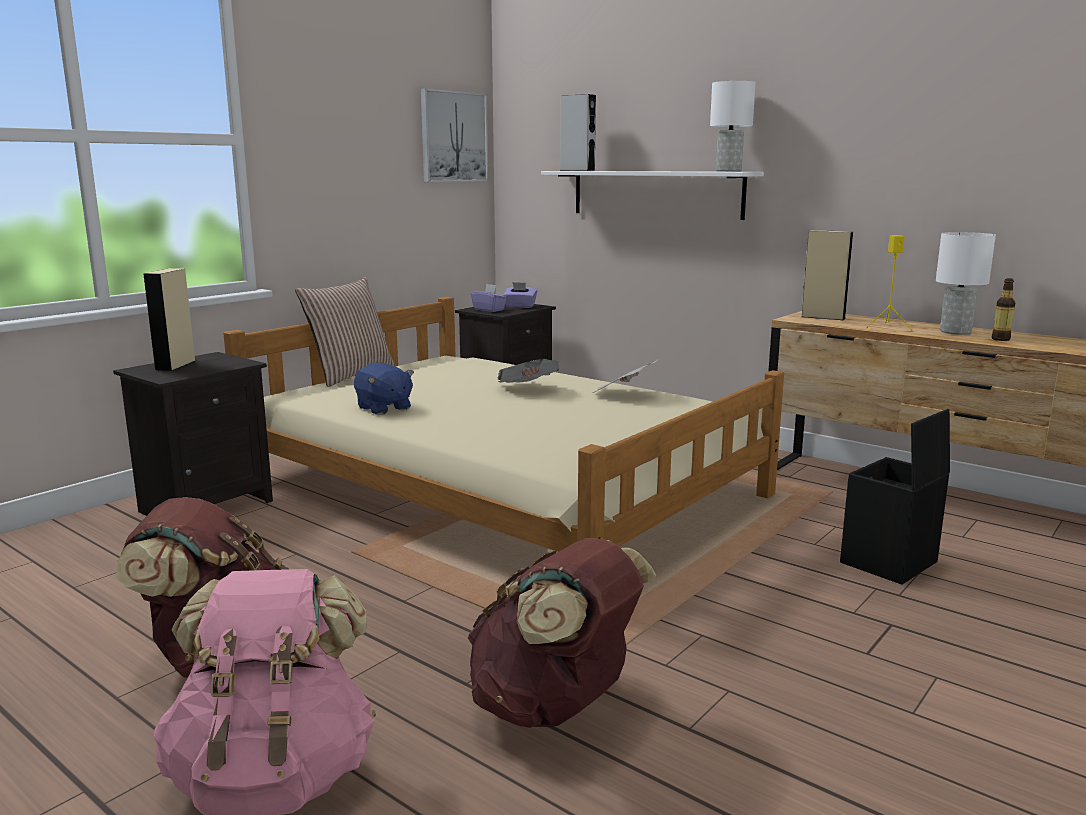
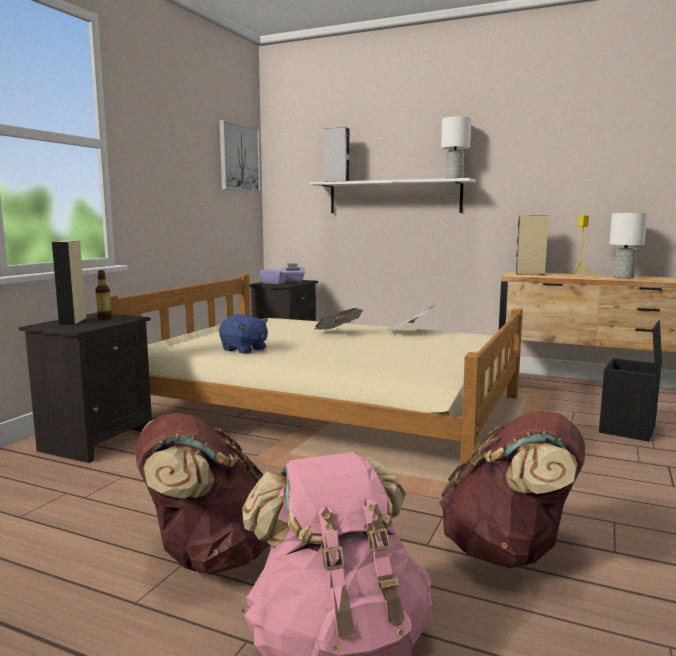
camera: 15 degrees left, 5 degrees down
pillow [295,277,396,387] -> none
bottle [992,278,1015,341] -> bottle moved to [96,270,112,320]

